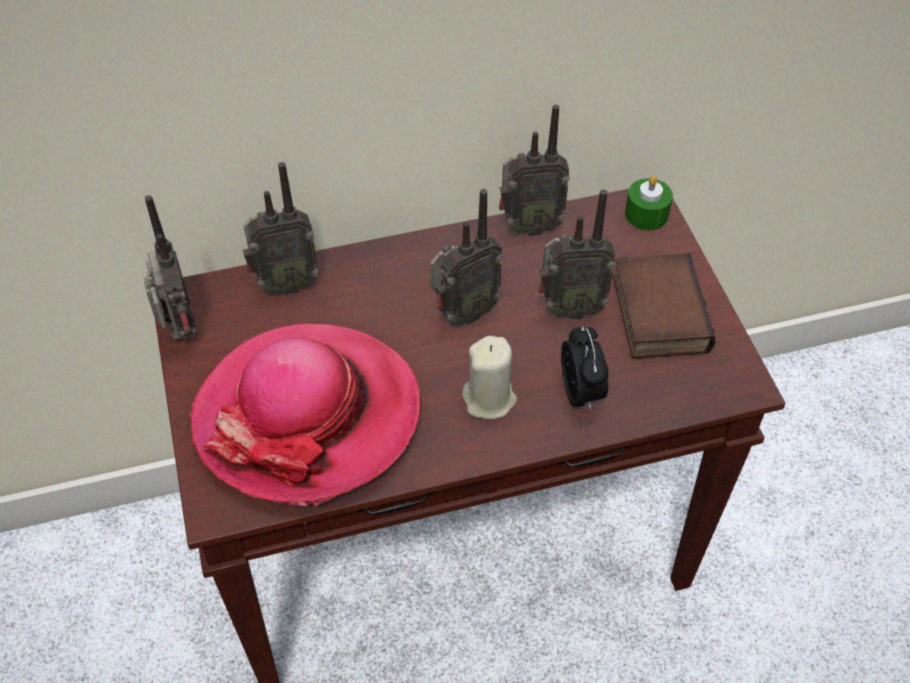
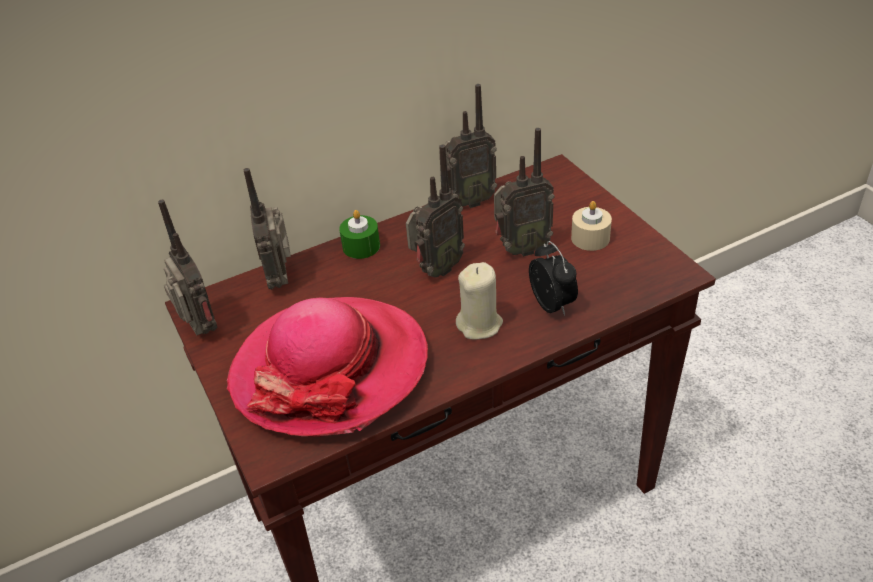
camera: 10 degrees left, 10 degrees down
radio [243,162,319,295] -> radio turned 105 degrees clockwise [244,168,291,290]
book [613,253,716,359] -> beige candle [571,201,612,251]
green candle [625,176,673,230] -> green candle moved to [339,210,380,259]

